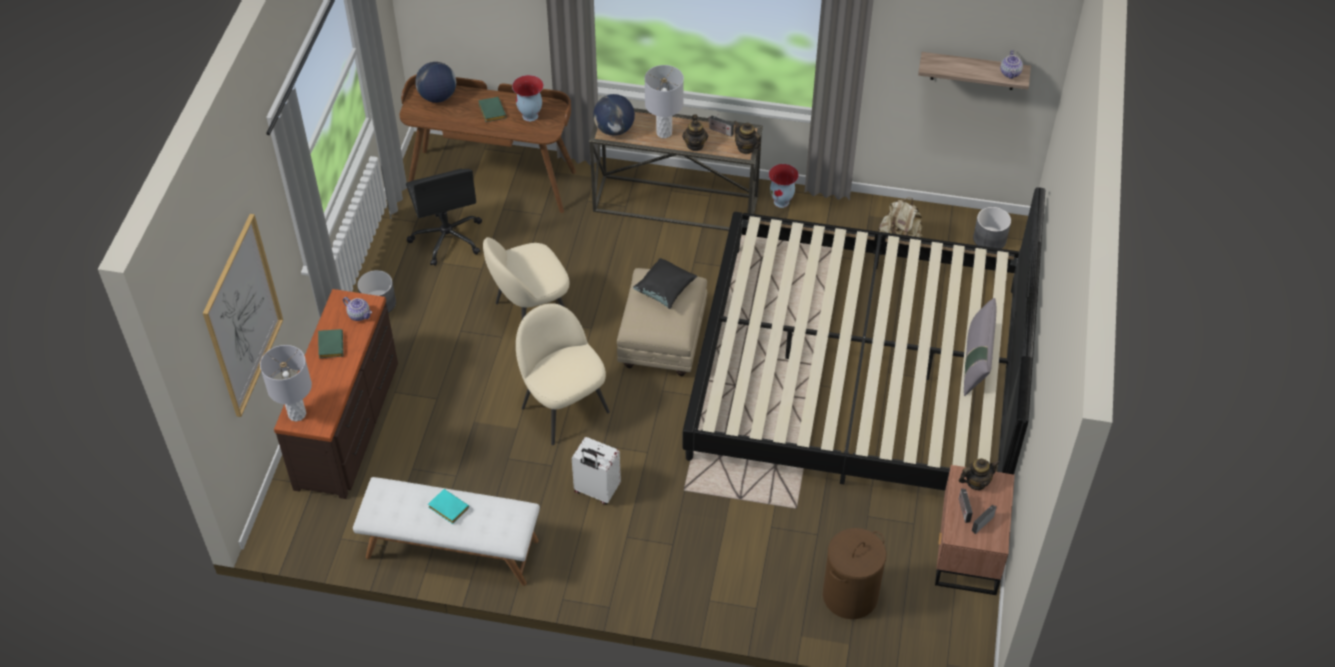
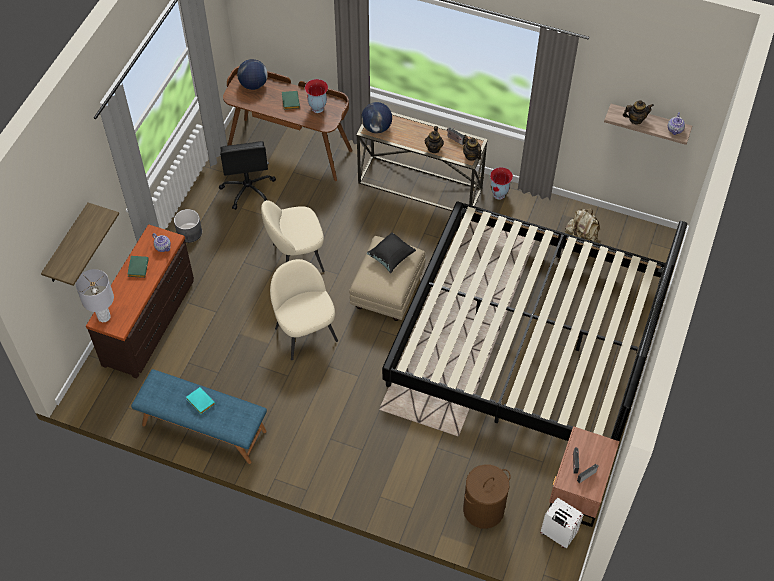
camera: 10 degrees right, 5 degrees up
picture [203,214,283,417] -> shelf [41,203,119,286]
white bench [353,477,540,586] -> blue bench [131,369,267,464]
white suitcase [572,437,621,504] -> white suitcase moved to [540,498,583,548]
grey table lamp [645,65,684,138] -> none
teapot [959,458,1000,490] -> teapot moved to [623,100,654,125]
grey pillow [964,298,996,396] -> none
grey planter [973,207,1011,249] -> none

